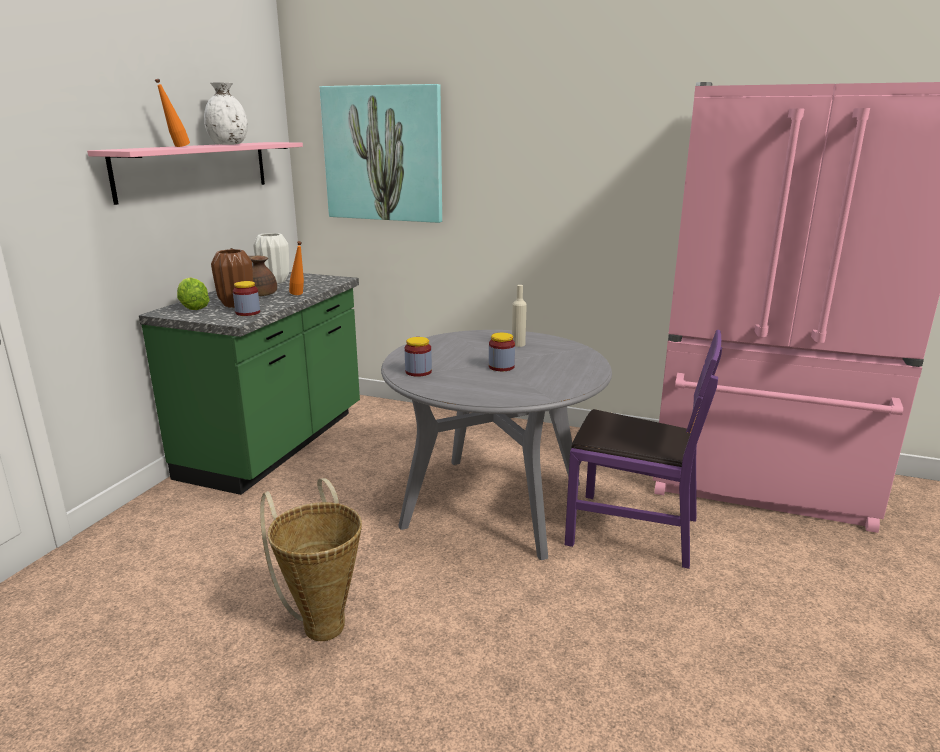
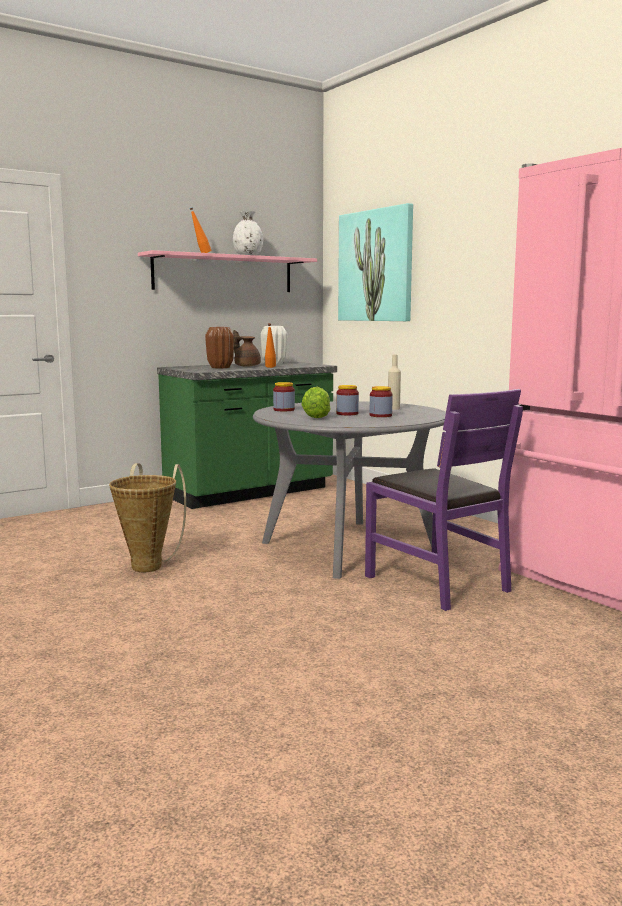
camera: 35 degrees right, 10 degrees down
lettuce [177,277,210,310] -> lettuce moved to [301,387,330,418]
jar [233,281,260,316] -> jar moved to [370,386,393,417]

